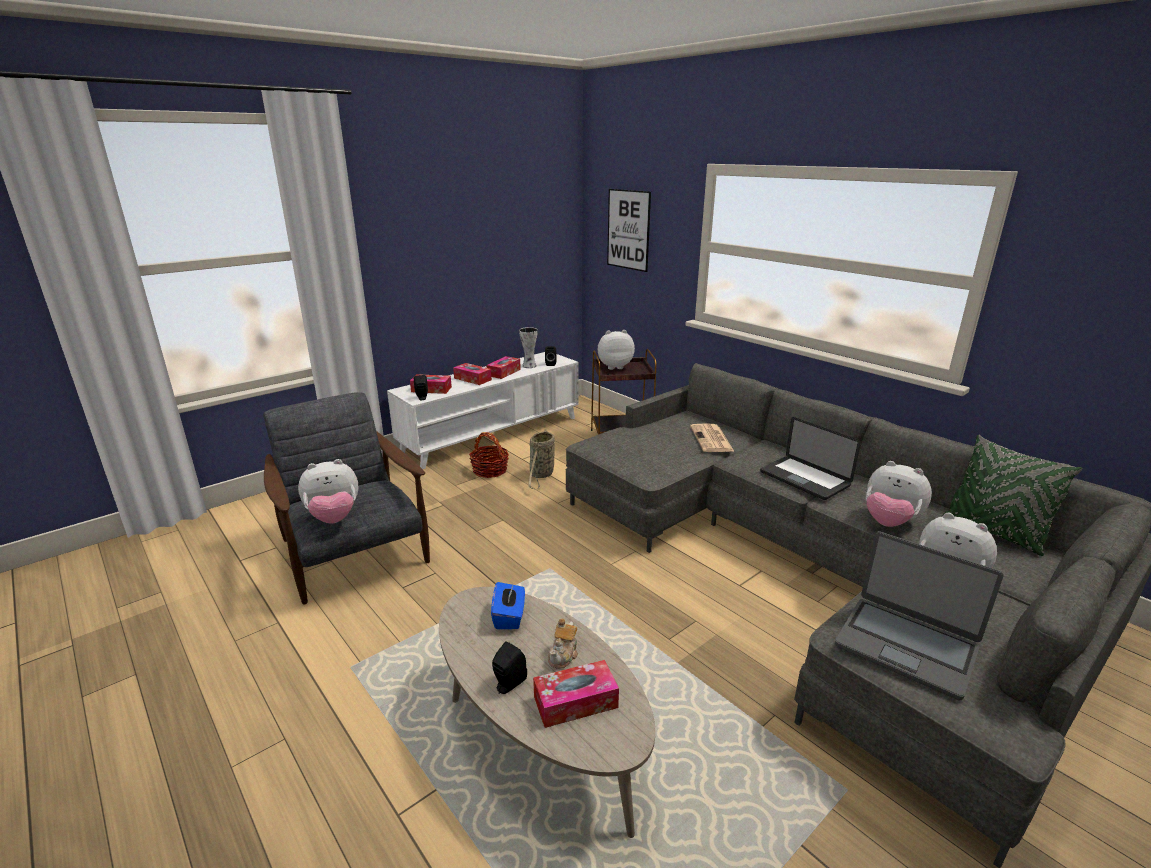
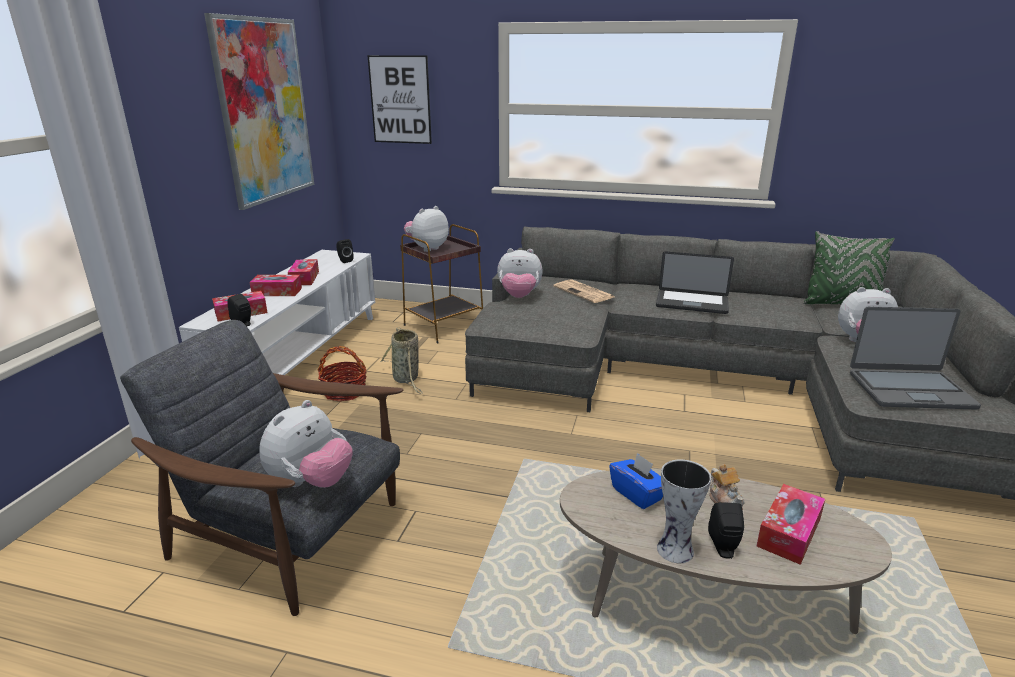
camera: 35 degrees left, 0 degrees up
vase [519,327,538,368] -> vase moved to [657,459,711,563]
plush toy [866,461,932,527] -> plush toy moved to [497,248,543,298]
none -> picture [204,13,314,210]

